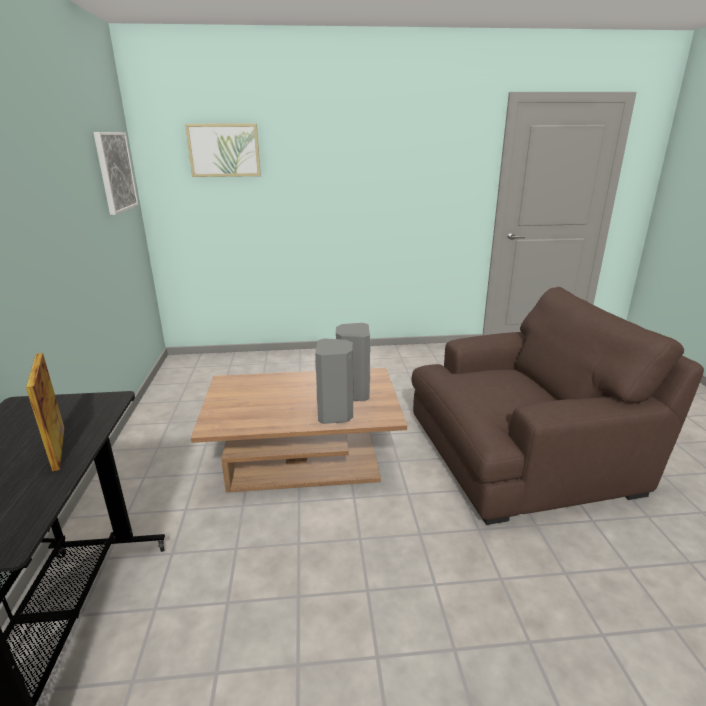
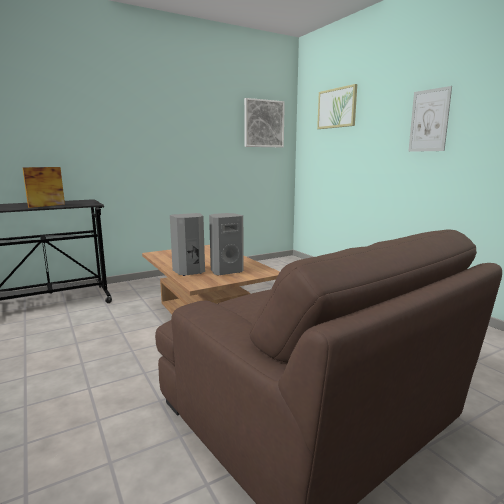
camera: 65 degrees right, 10 degrees down
none -> picture [408,86,452,152]

